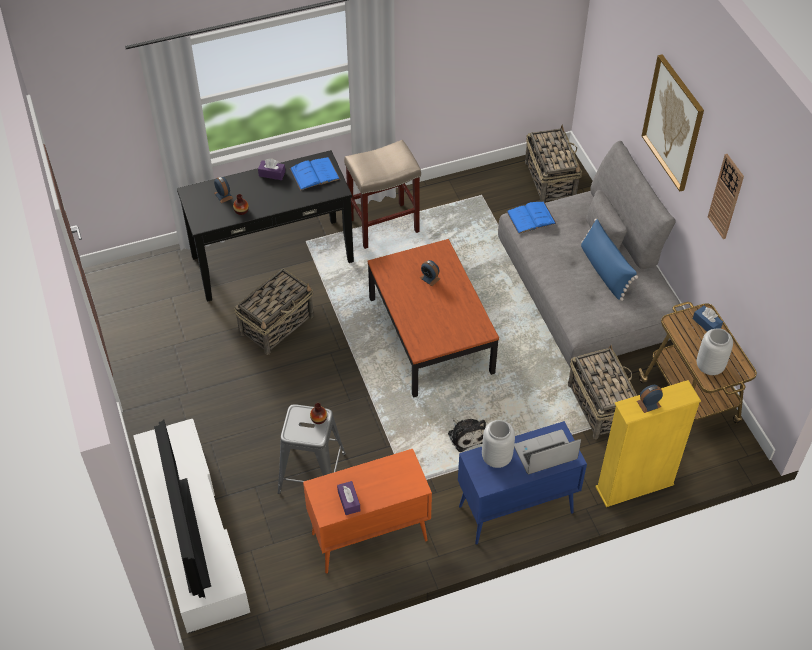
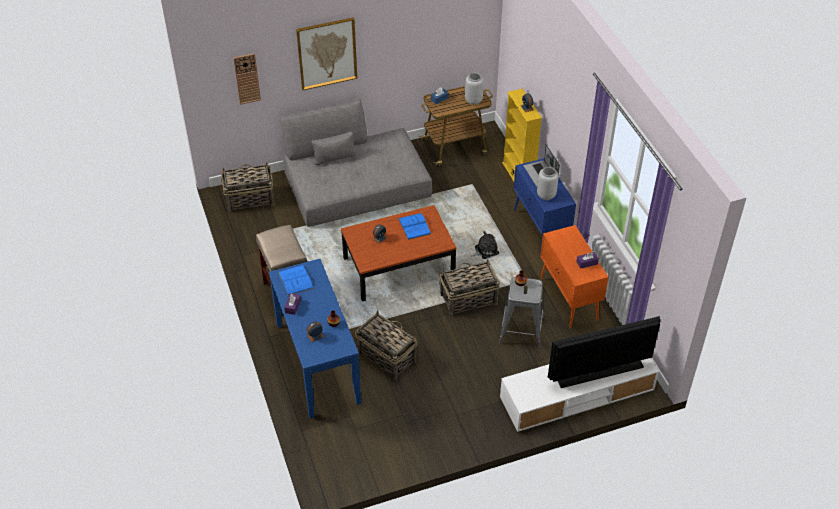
camera: 90 degrees left, 5 degrees down
black console table [177,150,354,302] -> blue console table [269,259,361,419]
blue book [507,202,556,234] -> blue book moved to [398,213,431,240]
basket [568,345,637,439] -> basket moved to [439,259,500,316]
blue pillow [581,219,638,301] -> none
wall clock [708,154,744,239] -> wall clock moved to [233,53,261,105]

